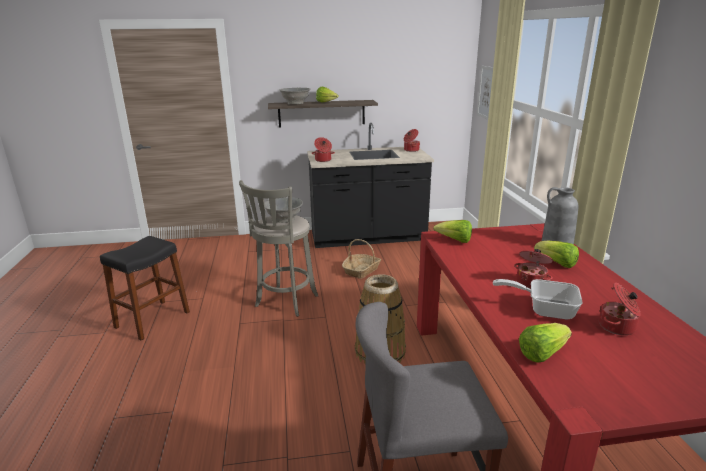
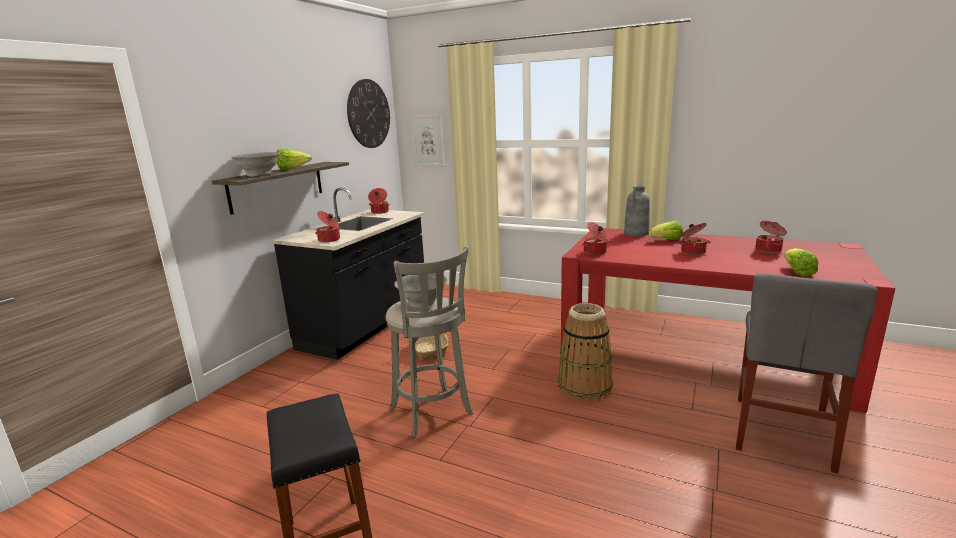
camera: 55 degrees left, 5 degrees down
lettuce [433,220,472,243] -> cooking pot [582,222,609,255]
frying pan [493,279,583,319] -> none
none -> wall clock [347,79,390,148]

